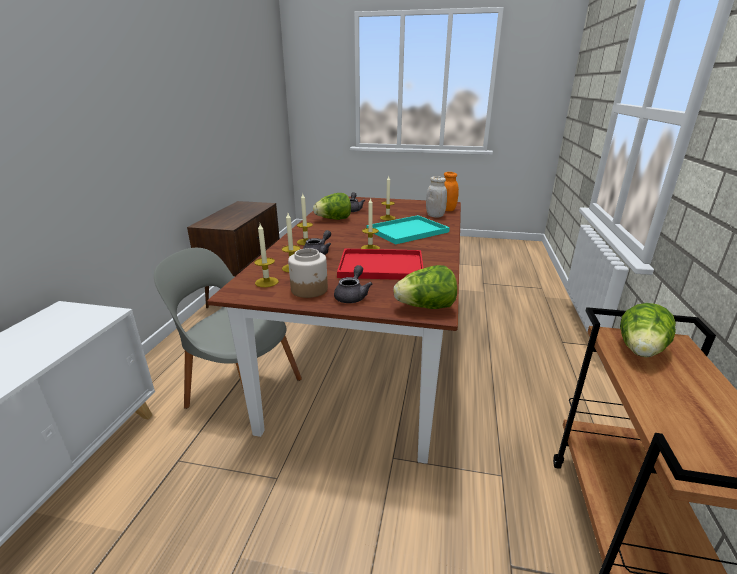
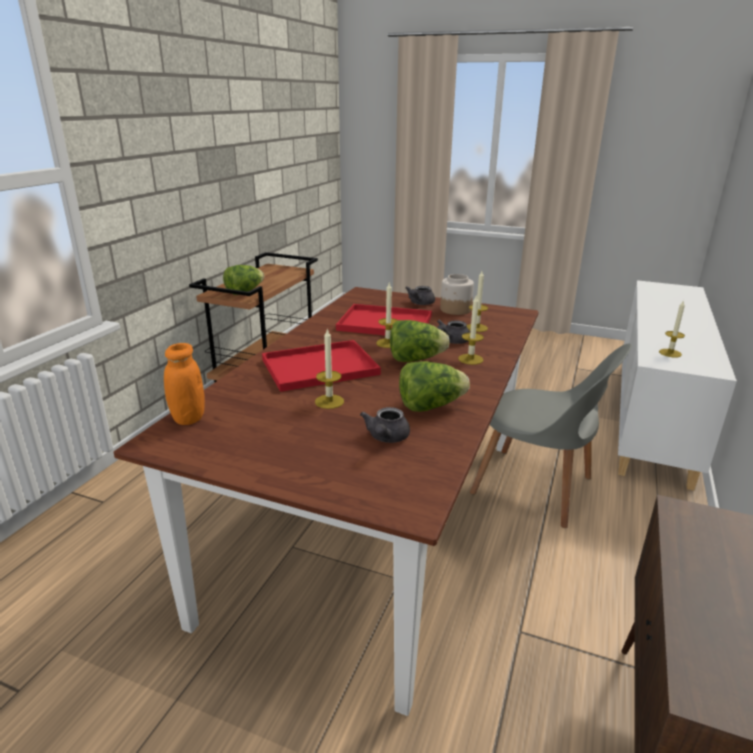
camera: 170 degrees left, 0 degrees up
candle [254,224,279,287] -> candle moved to [659,300,685,358]
turquoise tray [367,215,450,245] -> red tray [262,340,381,392]
lettuce [393,265,457,309] -> lettuce moved to [390,320,450,362]
white jar [426,176,447,217] -> none

